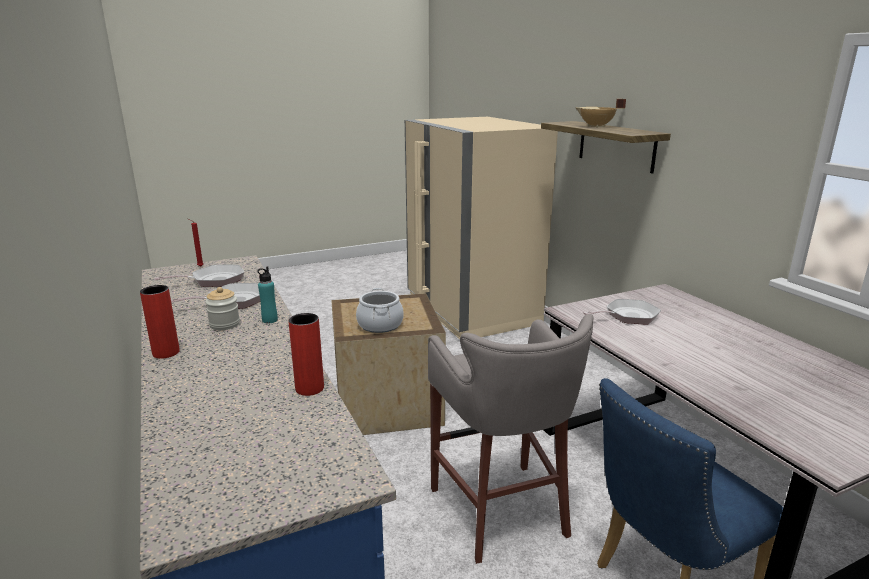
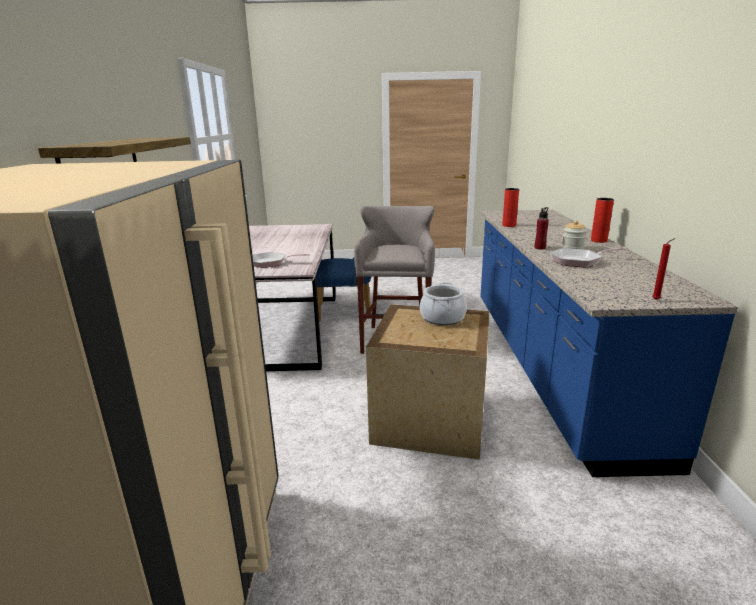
camera: 155 degrees left, 0 degrees up
frying pan [154,265,244,287] -> none
turquoise bottle [257,266,278,324] -> red bottle [535,207,549,250]
beige cooking pot [576,99,626,127] -> none

